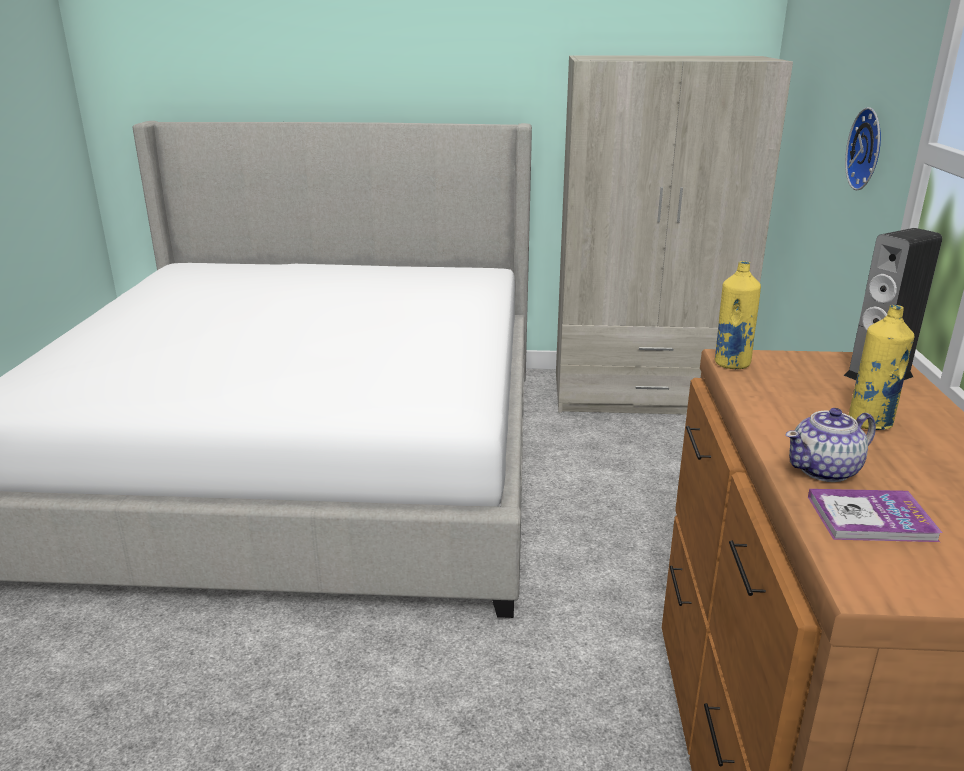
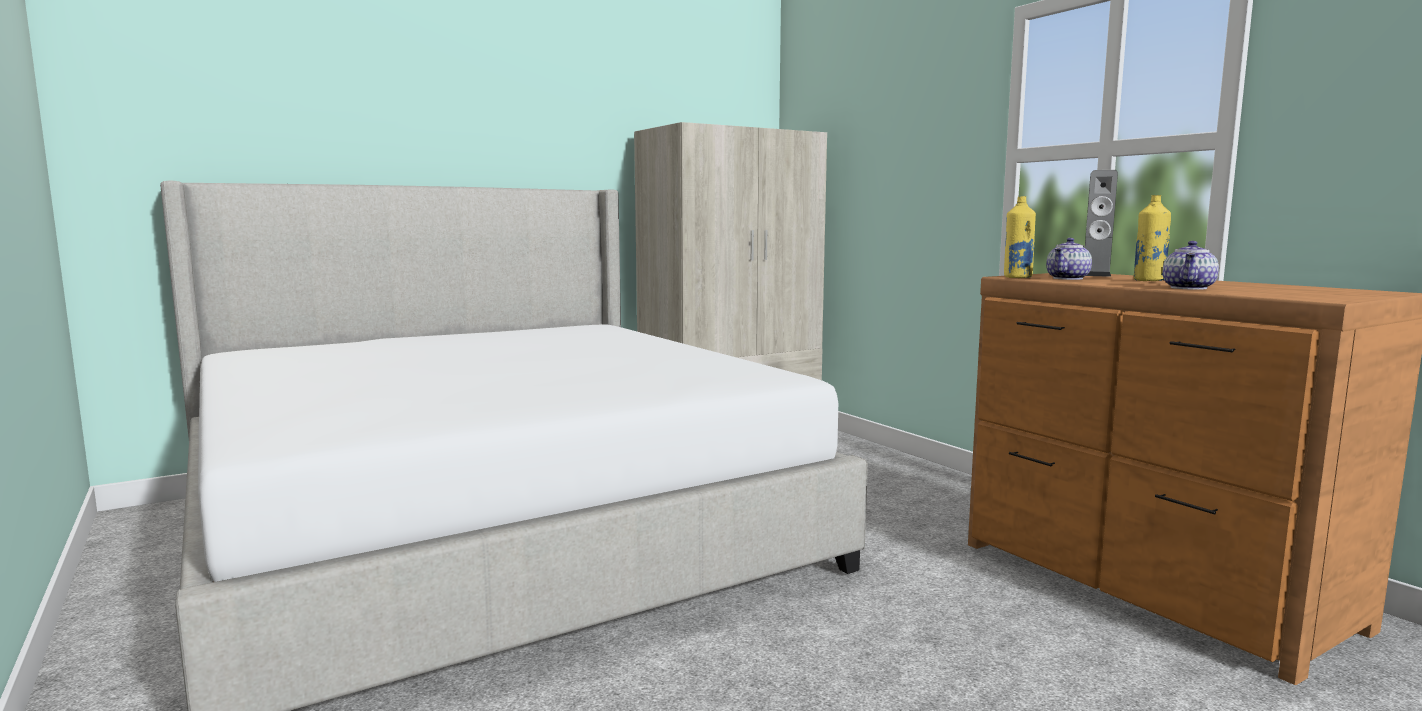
camera: 35 degrees left, 15 degrees down
book [808,489,943,542] -> none
wall clock [845,107,881,190] -> none
none -> teapot [1046,238,1092,280]

